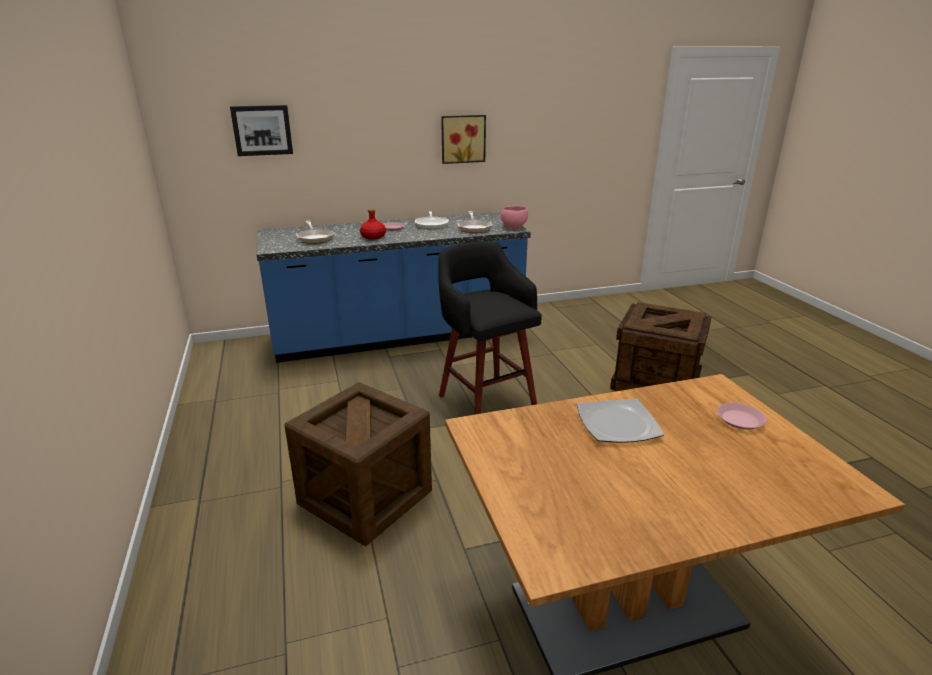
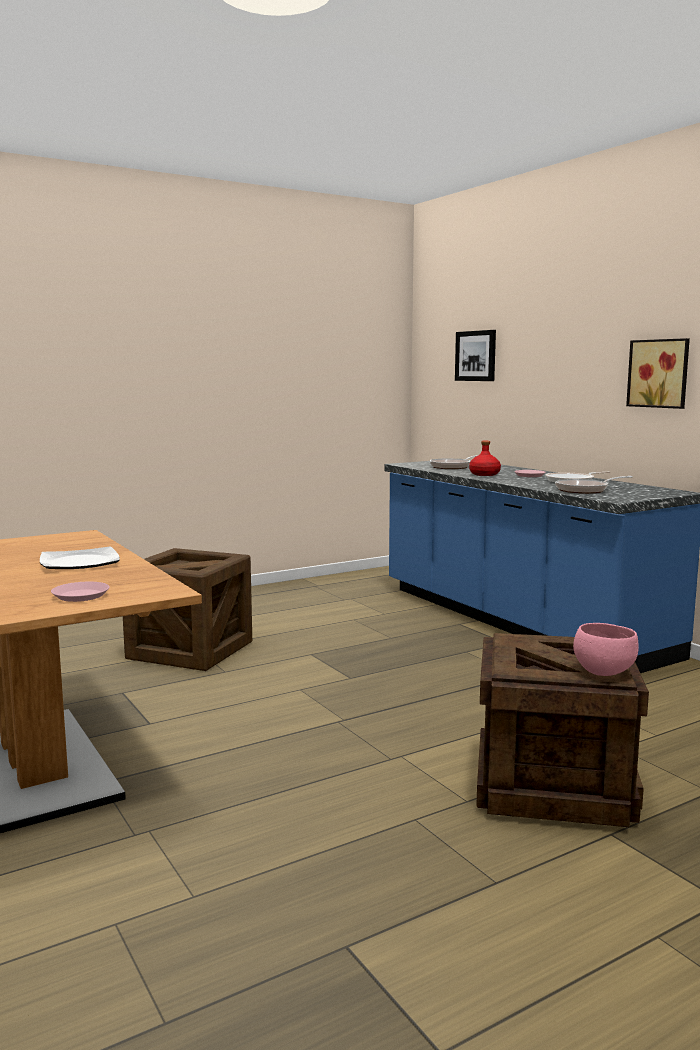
camera: 75 degrees right, 15 degrees down
black stool [438,241,542,415] -> none
pink bowl [501,206,528,229] -> pink bowl moved to [573,623,639,676]

